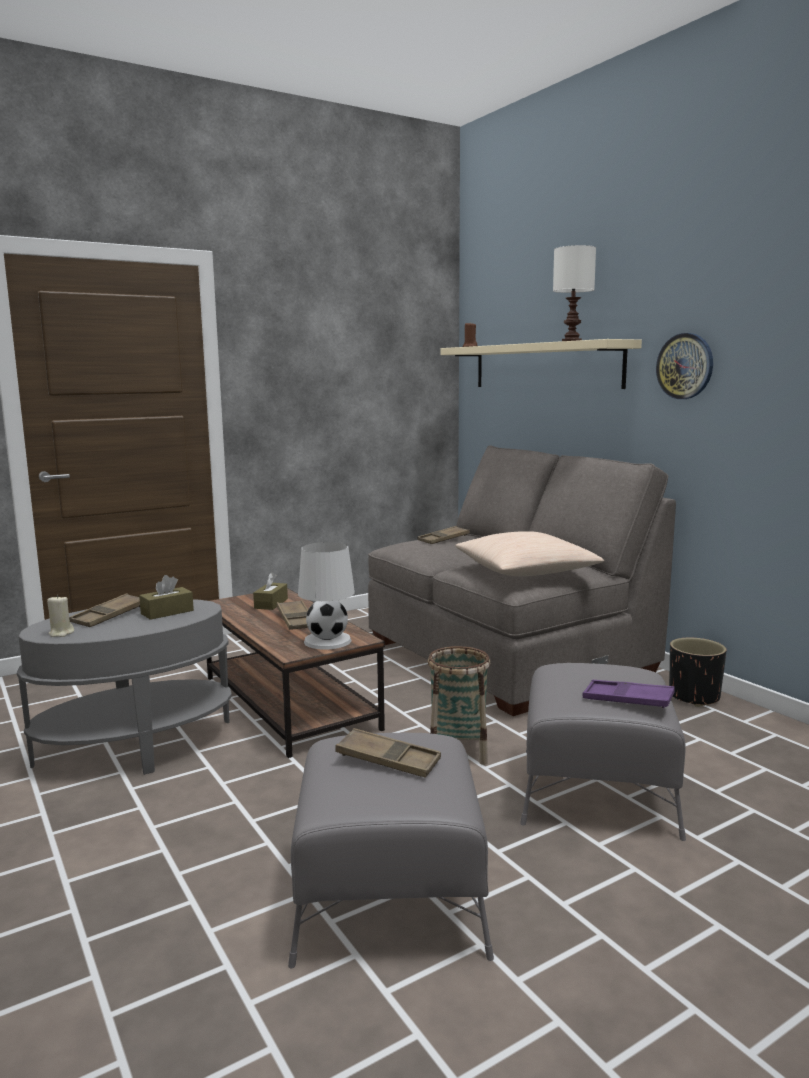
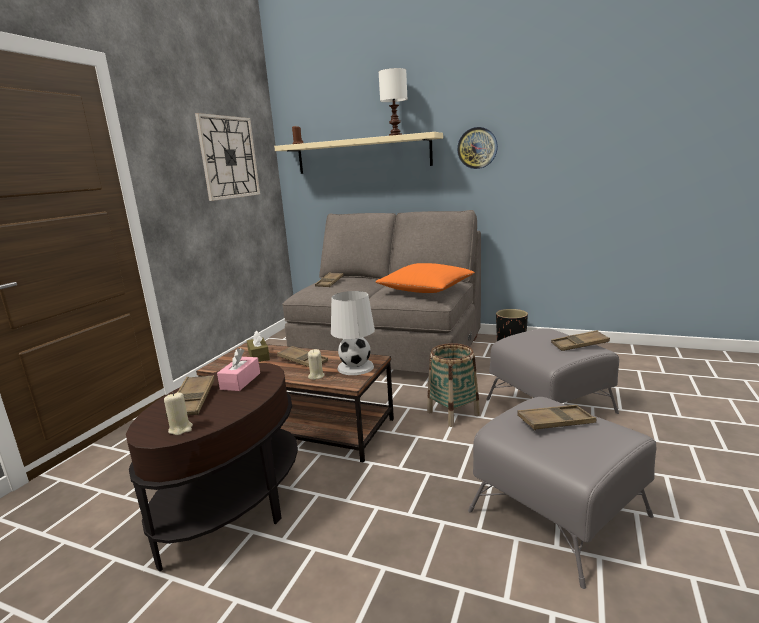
camera: 35 degrees left, 5 degrees up
grey side table [17,599,232,775] -> brown side table [126,363,298,571]
brown tissue box [139,575,194,620] -> pink tissue box [217,348,260,391]
beige pillow [455,531,604,576] -> orange pillow [376,263,475,293]
purple tray [583,680,674,708] -> brown tray [551,330,610,351]
none -> wall clock [195,113,260,201]
none -> beige candle [308,349,325,380]

